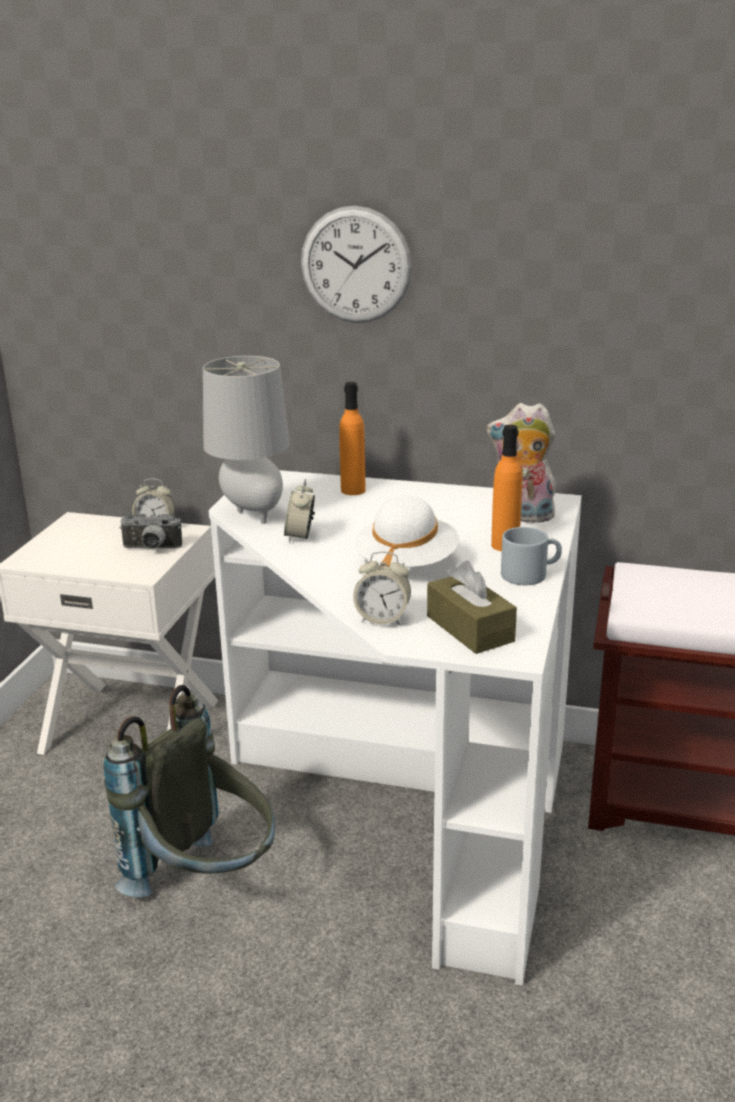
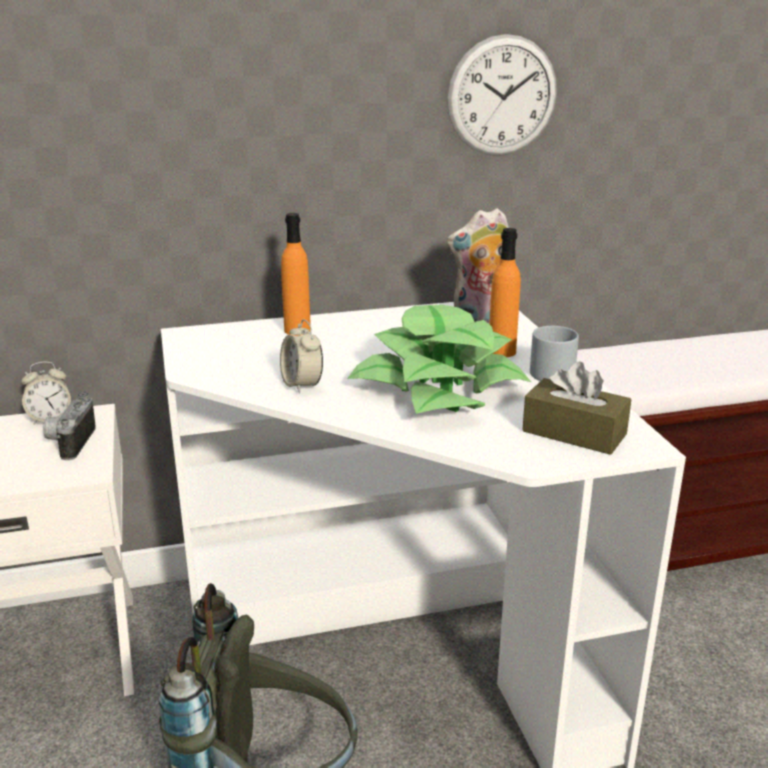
camera: 30 degrees left, 0 degrees up
camera [120,513,182,549] -> camera turned 120 degrees clockwise [43,392,96,460]
grey table lamp [203,356,290,524] -> none
wall clock [301,206,412,323] -> wall clock moved to [447,34,557,156]
alarm clock [353,551,411,625] -> none
white hat [355,495,459,567] -> potted plant [347,305,531,414]

